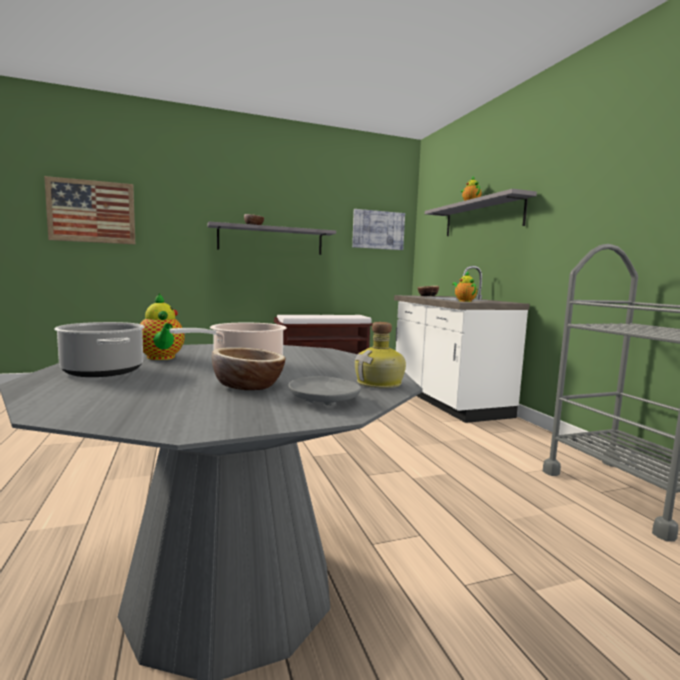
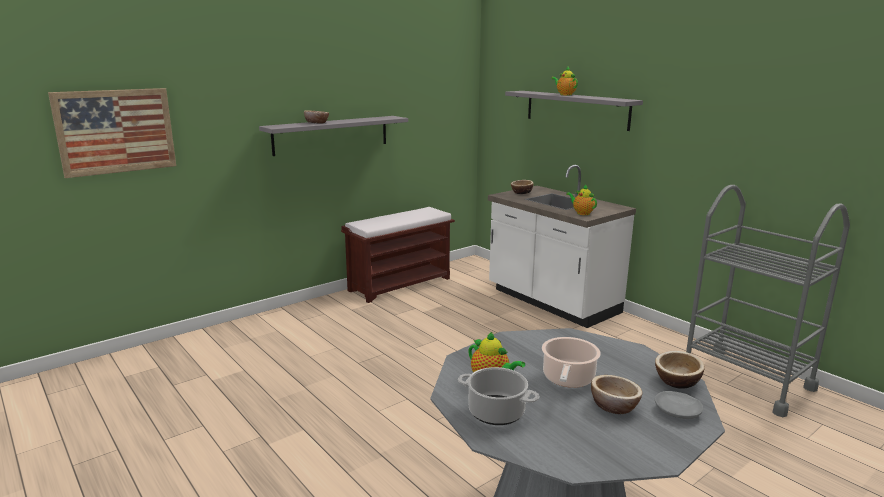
camera: 20 degrees left, 10 degrees up
picture [352,209,405,250] -> none
bottle [355,322,406,388] -> bowl [655,351,705,389]

